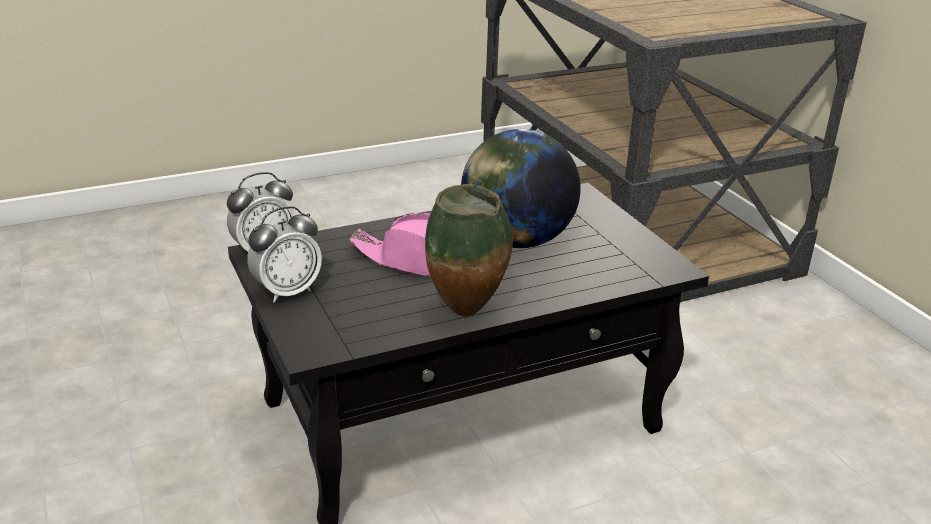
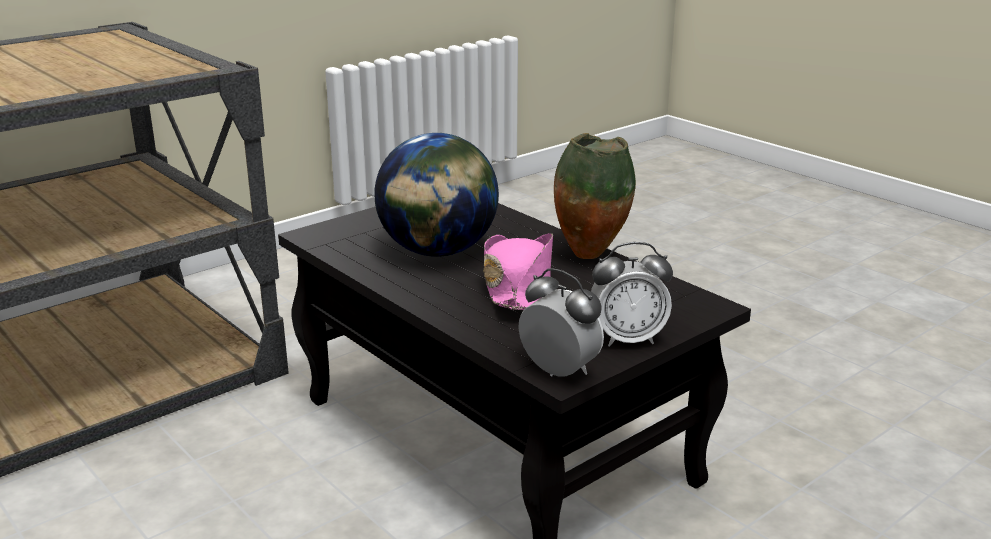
camera: 105 degrees left, 5 degrees down
alarm clock [247,206,322,303] -> alarm clock turned 135 degrees clockwise [591,242,673,347]

